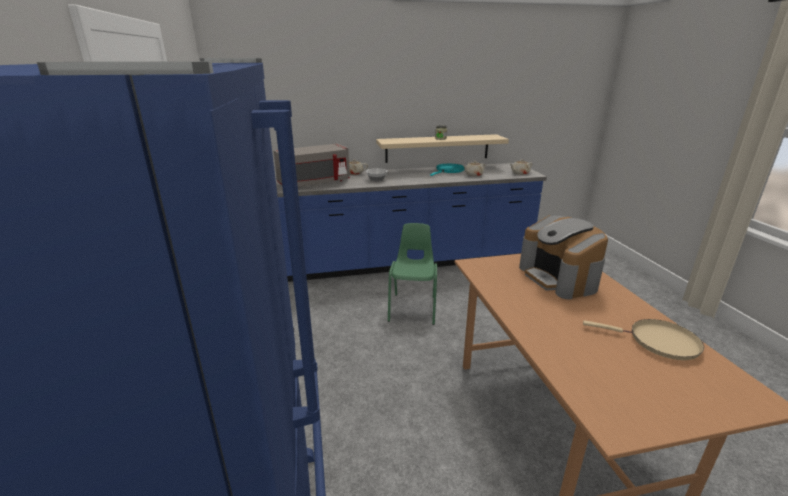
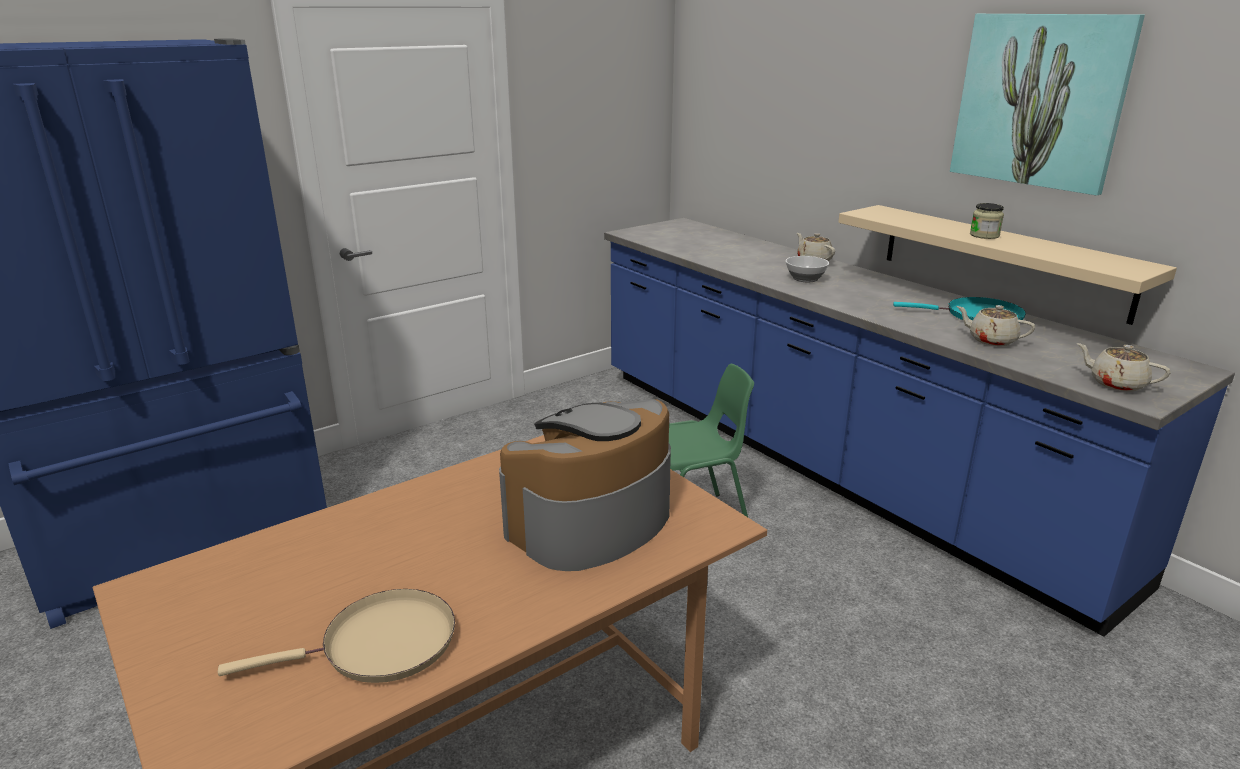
camera: 65 degrees right, 0 degrees up
grey microwave [273,144,350,187] -> none
beige frying pan [583,319,704,360] -> beige frying pan turned 105 degrees counterclockwise [218,589,455,683]
none -> picture [950,14,1145,195]

